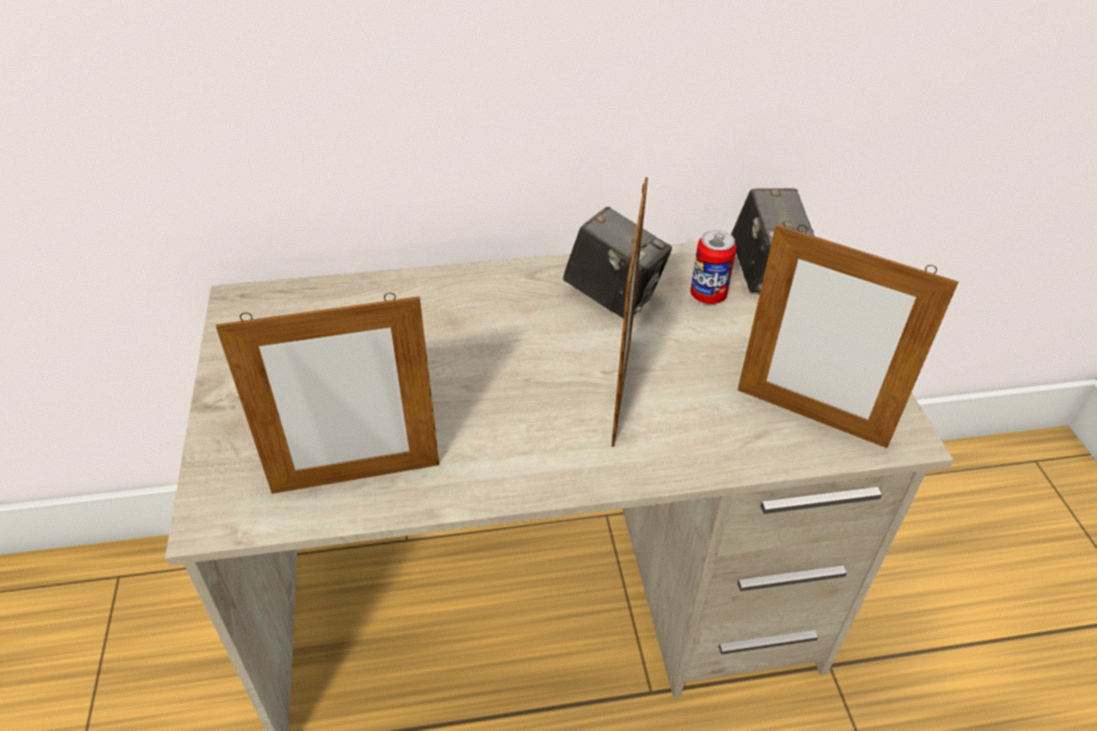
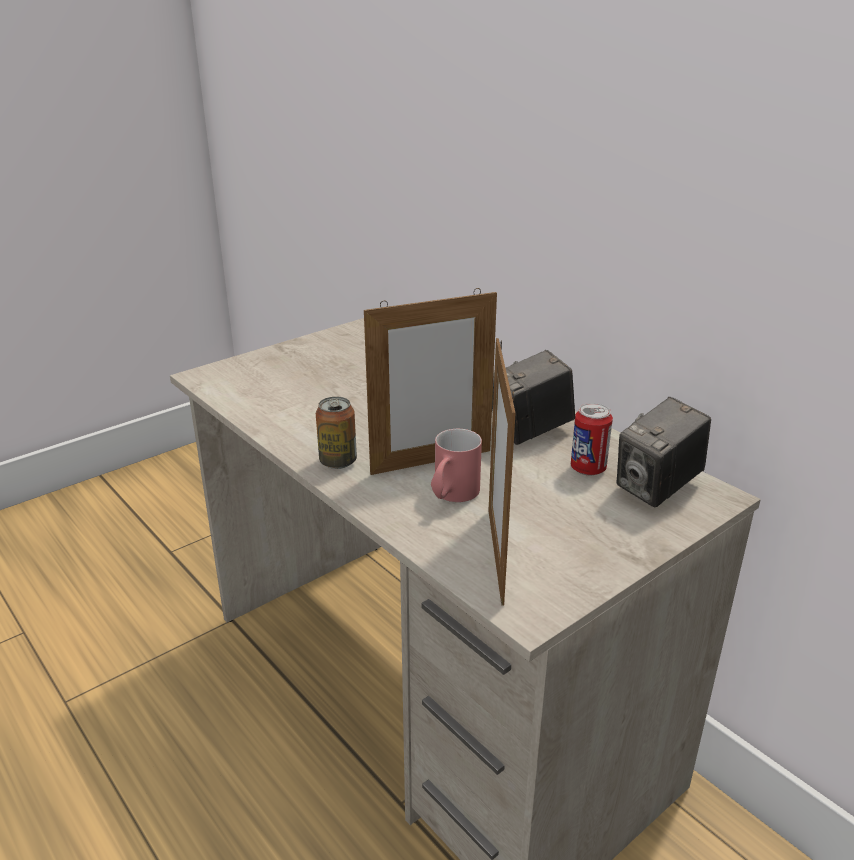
camera: 60 degrees right, 15 degrees down
picture frame [216,293,439,494] -> none
camera [563,207,672,319] -> camera turned 60 degrees clockwise [492,350,575,445]
none -> can [316,397,357,469]
none -> red mug [431,429,482,502]

